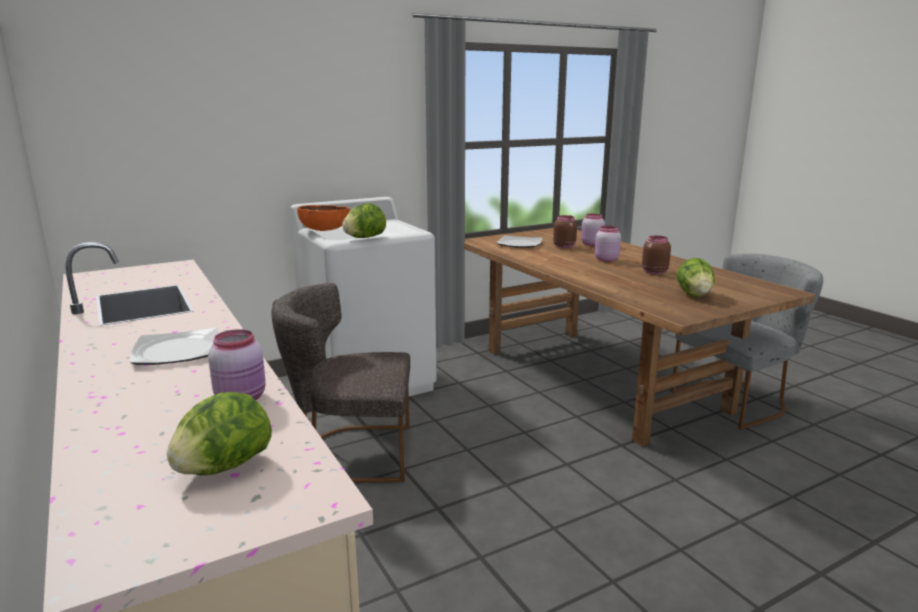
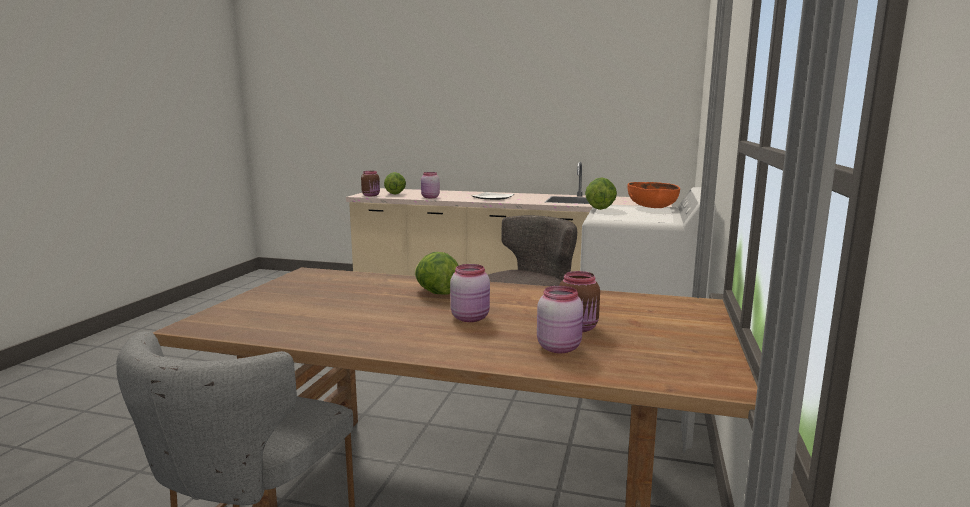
camera: 135 degrees right, 5 degrees down
plate [496,235,542,248] -> none
brown jar [642,236,671,274] -> brown jar moved to [361,171,380,196]
lettuce [676,258,715,297] -> lettuce moved to [414,252,459,295]

